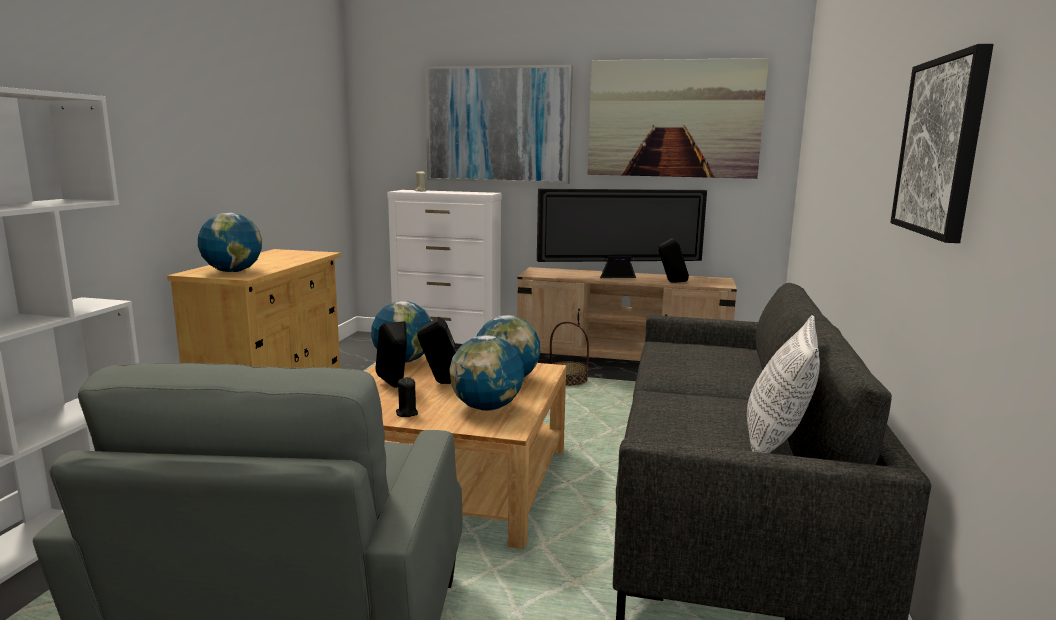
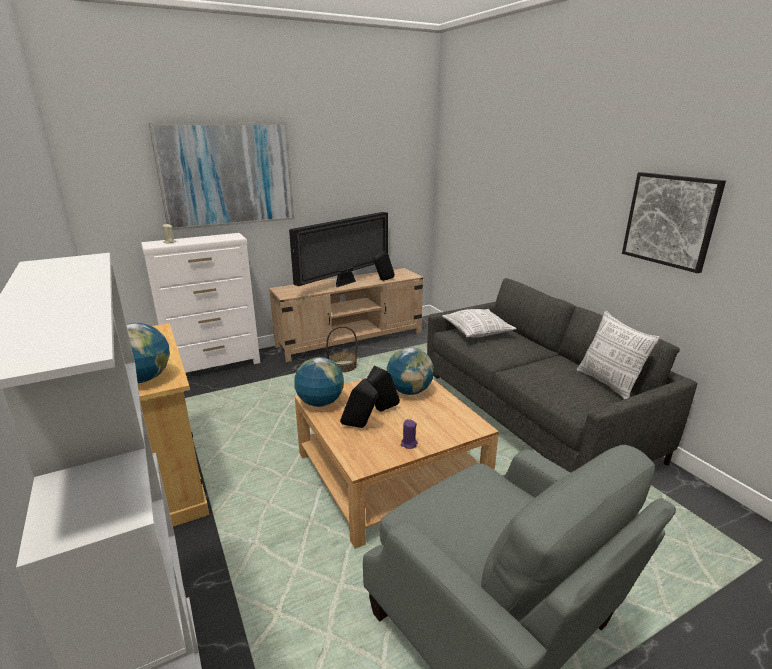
camera: 40 degrees left, 10 degrees up
black candle [396,377,418,417] -> purple candle [400,419,418,449]
globe [449,335,524,411] -> none
picture [588,58,769,179] -> none
none -> pillow [442,309,517,338]

